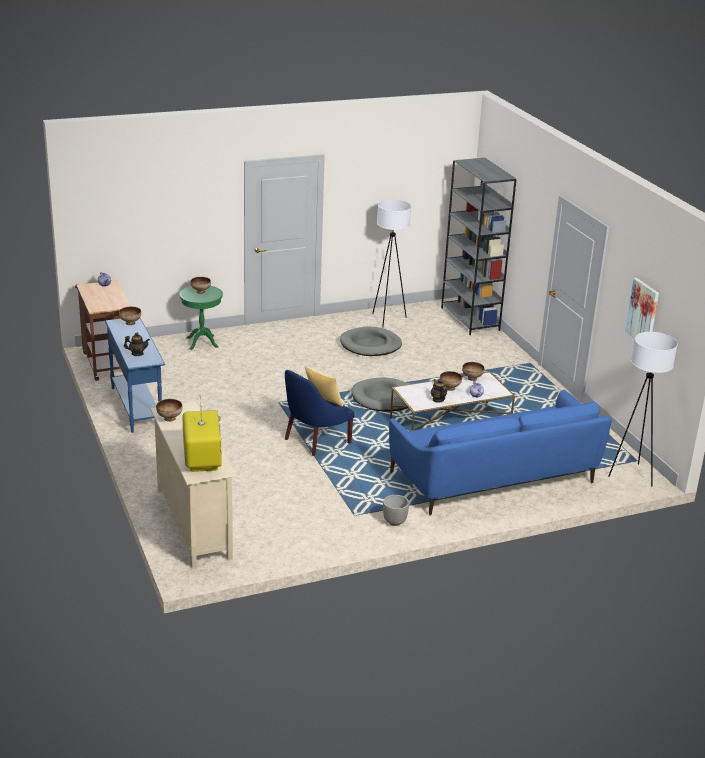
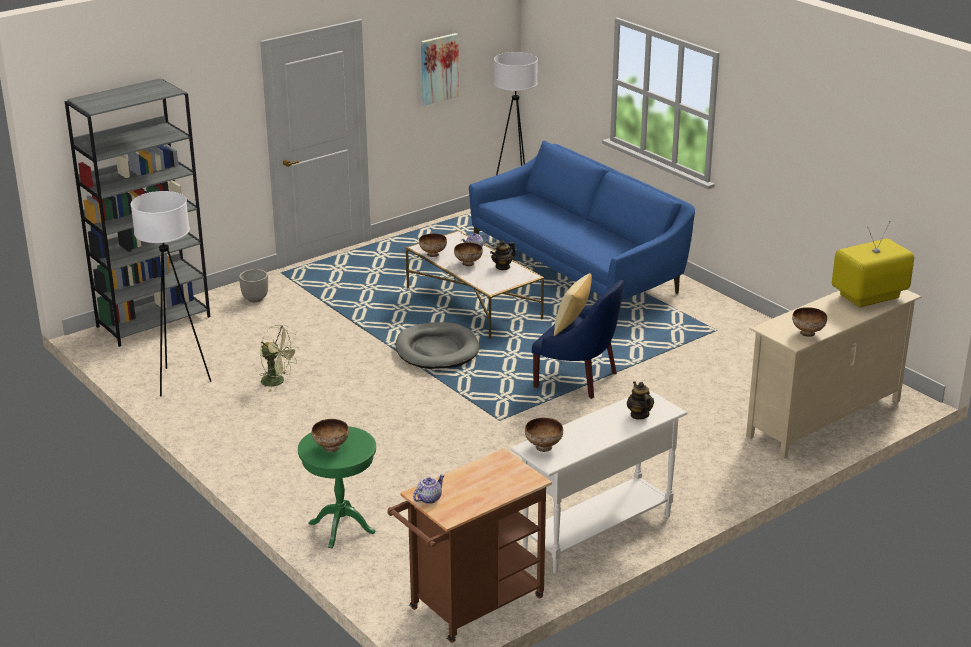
camera: 105 degrees left, 0 degrees up
blue console table [105,318,165,433] -> white console table [510,390,687,573]
grey dog bed [340,327,402,356] -> green fan [259,325,299,392]
planter [383,495,409,526] -> planter moved to [239,269,268,302]

